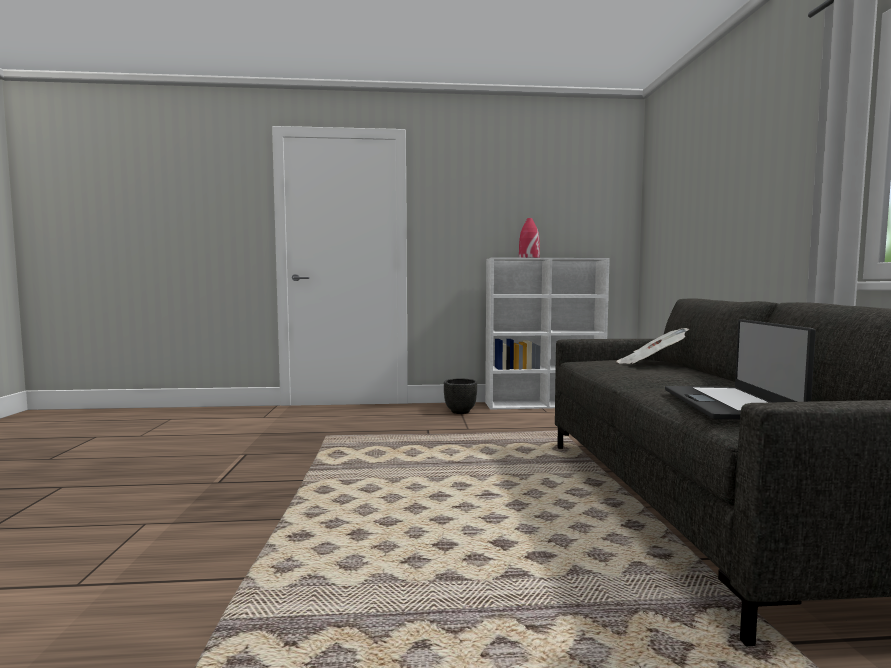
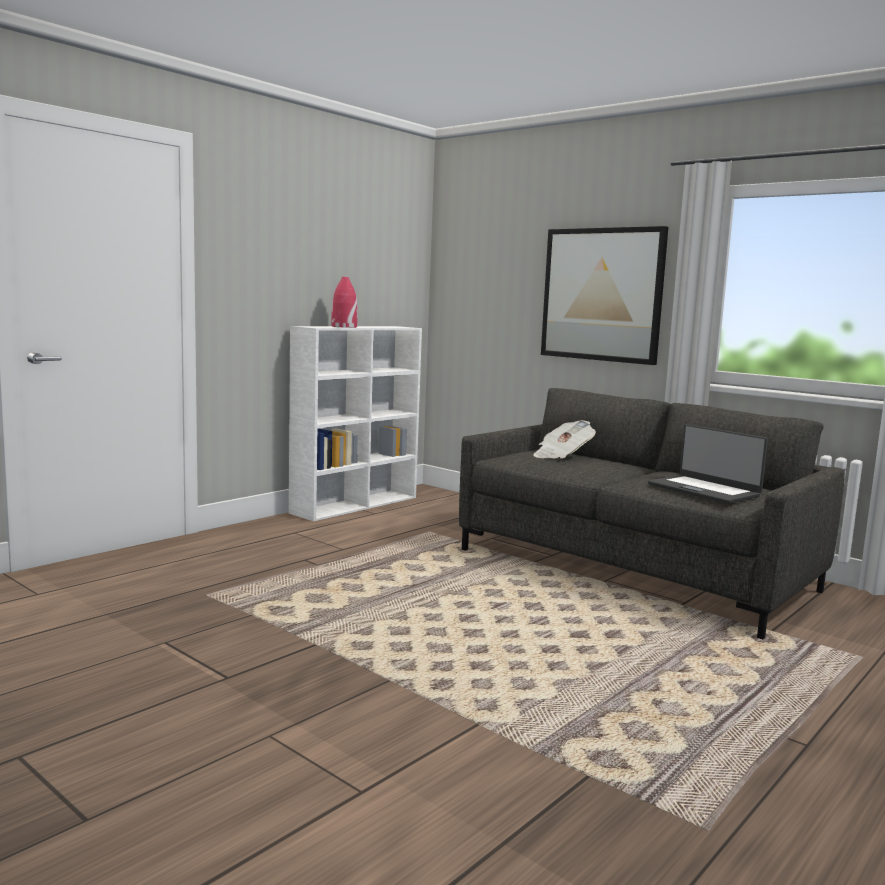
camera: 45 degrees left, 5 degrees up
black planter [444,379,477,414] -> none
none -> picture [541,226,668,365]

